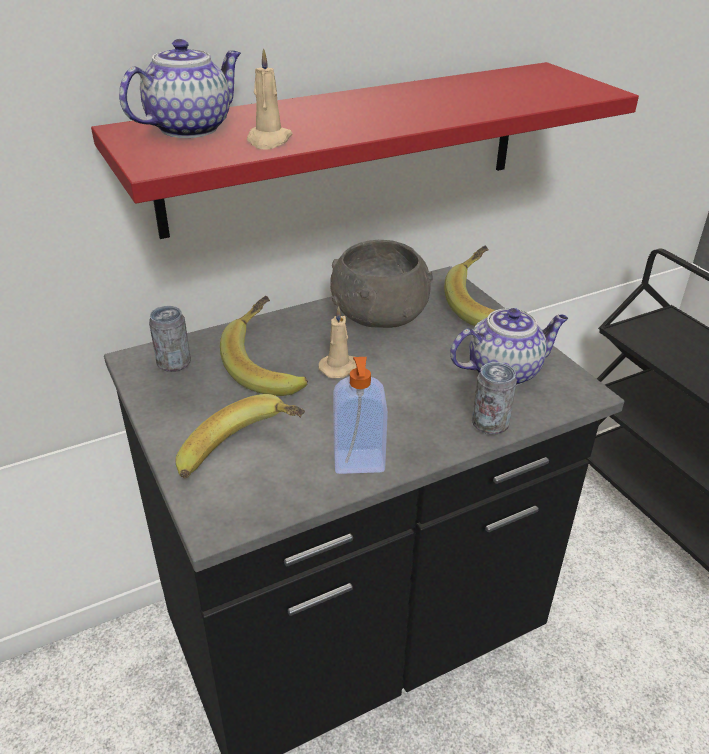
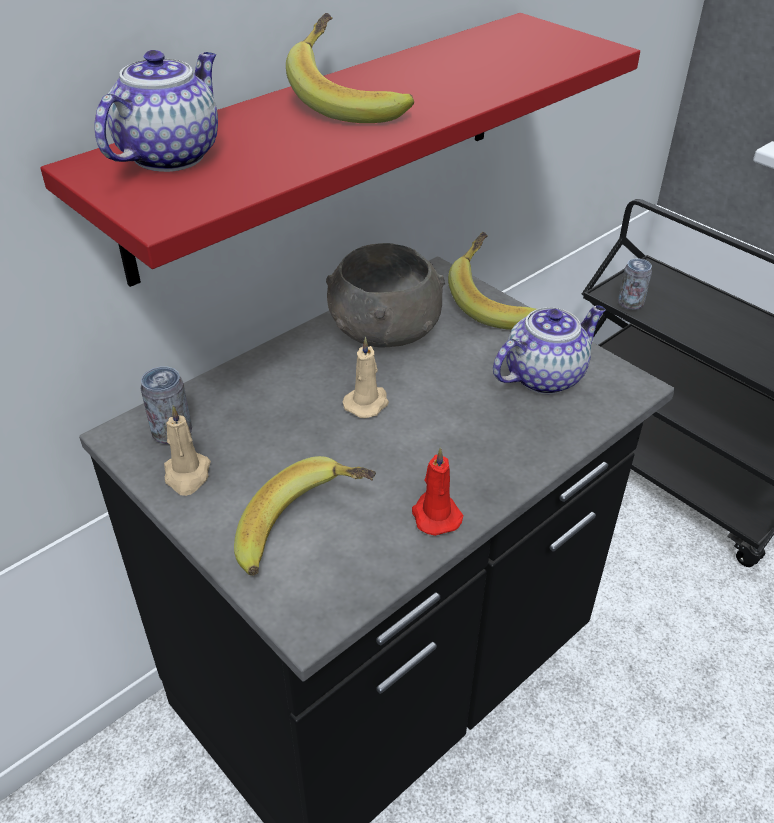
camera: 15 degrees left, 5 degrees up
banana [220,296,308,396] -> banana moved to [286,13,414,123]
beige candle [247,48,293,150] -> beige candle moved to [164,405,211,496]
soap dispenser [333,357,388,474] -> red candle [412,447,463,536]
can [472,362,517,434] -> can moved to [618,258,652,310]

